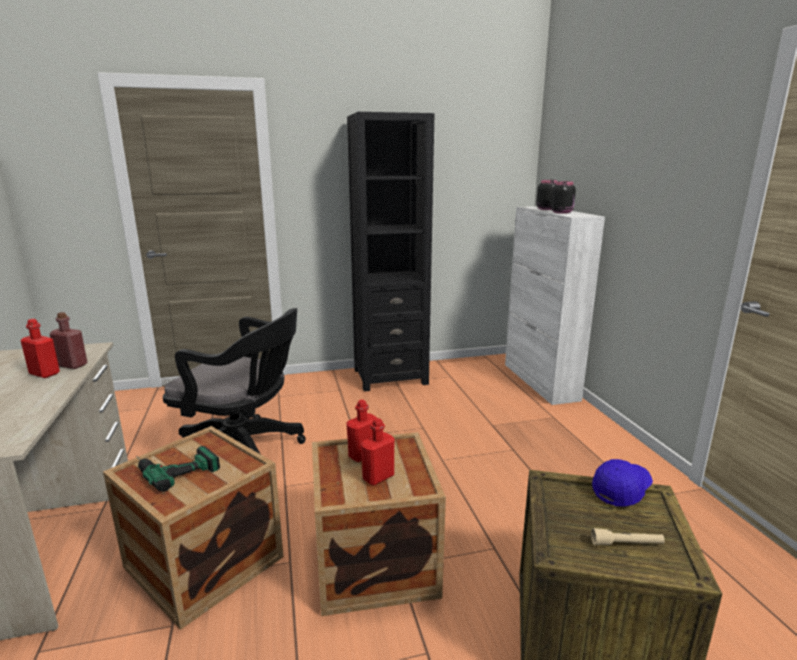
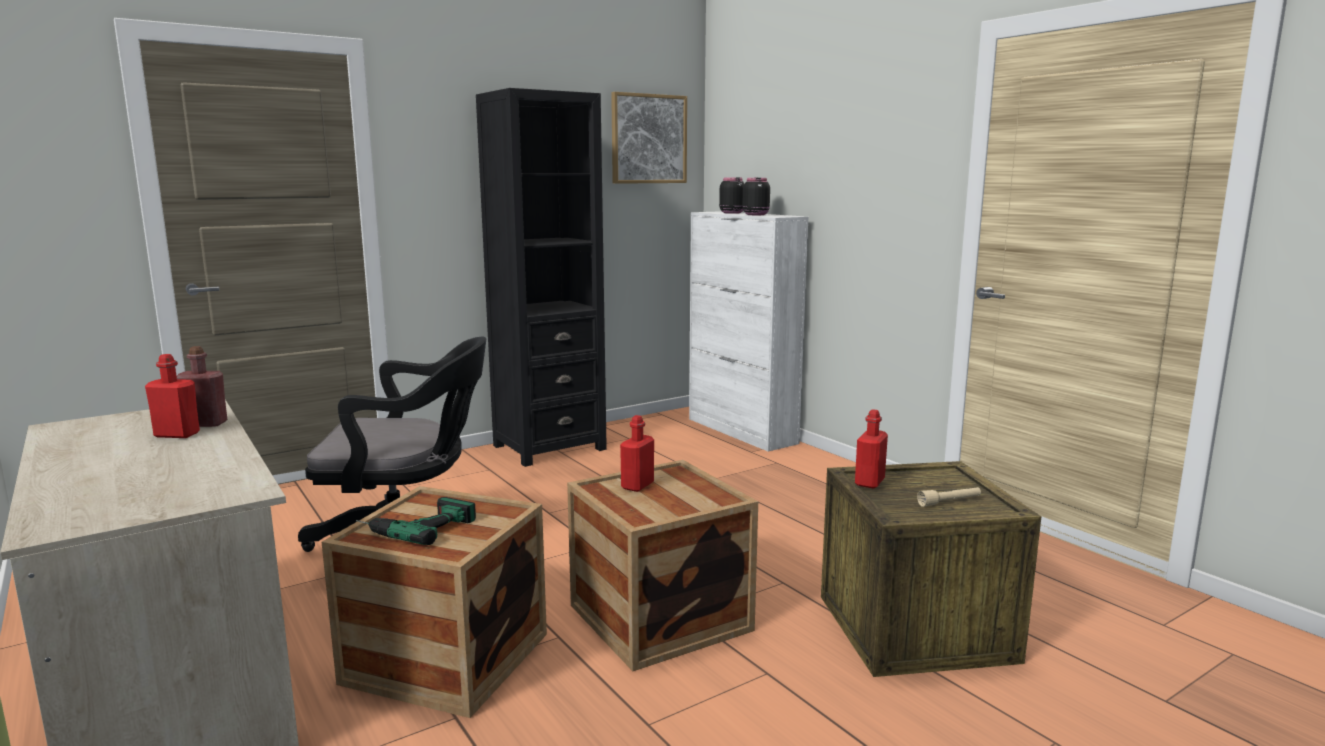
camera: 20 degrees left, 5 degrees down
red bottle [361,418,395,485] -> red bottle moved to [855,409,888,488]
blue cap [592,459,653,507] -> none
none -> picture [611,92,687,184]

